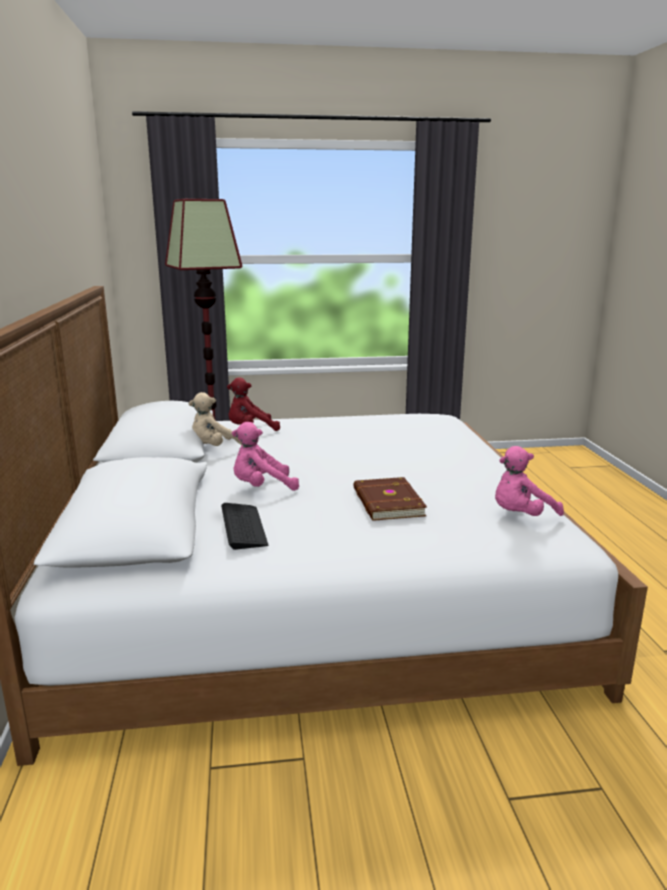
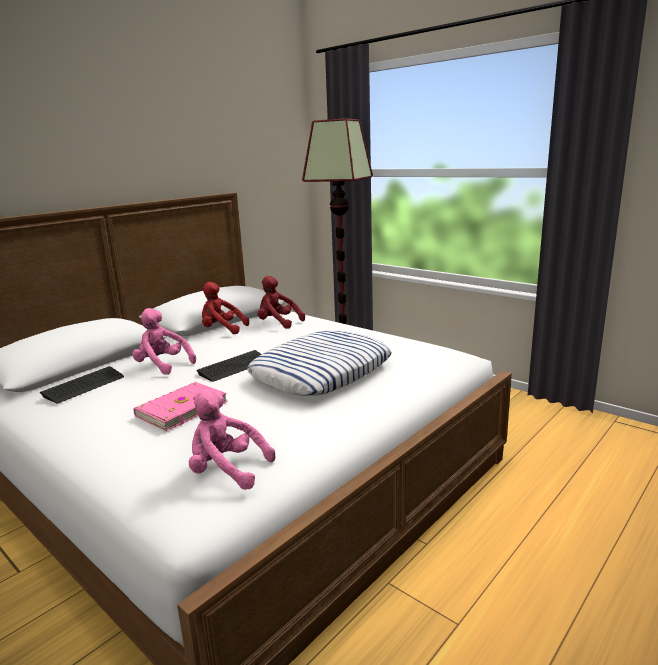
camera: 50 degrees right, 0 degrees up
beige plush toy [189,392,242,446] -> red plush toy [202,282,249,334]
brown book [354,477,427,521] -> pink book [133,382,228,431]
none -> keyboard [197,350,262,382]
none -> pillow [247,331,392,396]

